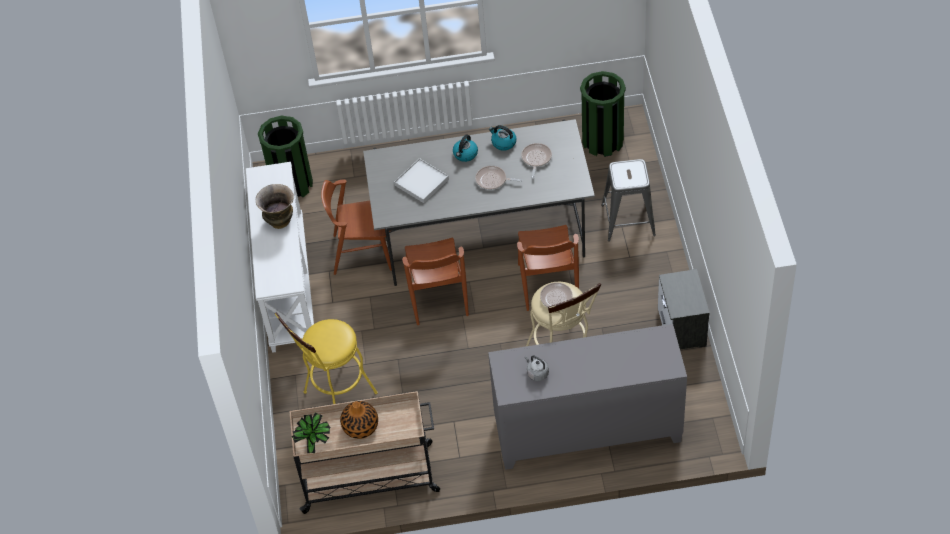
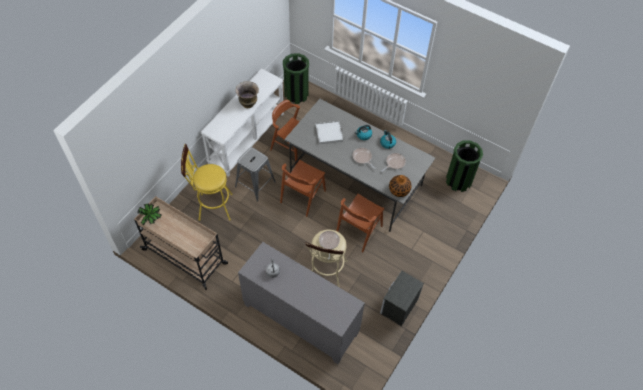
camera: 35 degrees right, 5 degrees up
vase [340,401,378,439] -> vase moved to [389,175,412,197]
grey stool [601,159,656,241] -> grey stool moved to [235,147,276,202]

